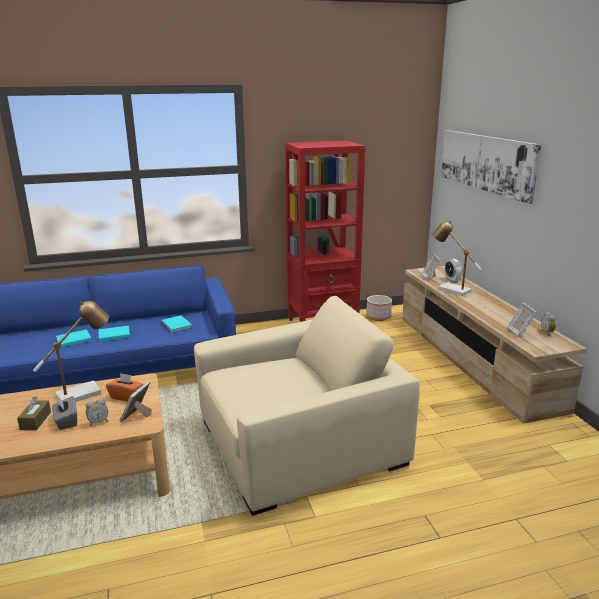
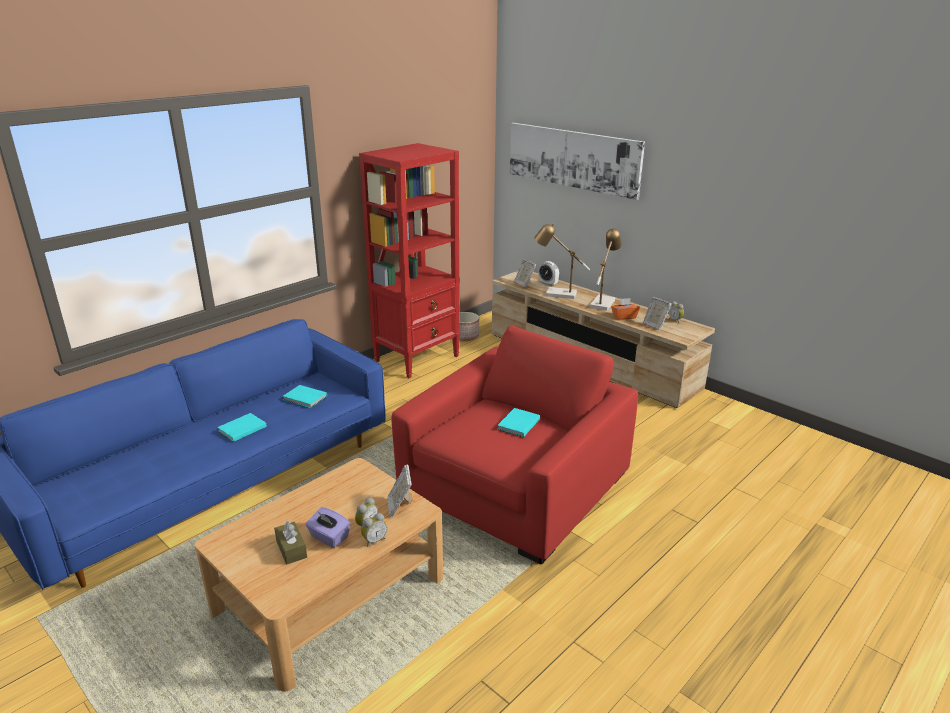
camera: 30 degrees left, 5 degrees up
table lamp [33,301,109,402] -> table lamp moved to [590,228,622,311]
grey tissue box [52,396,77,430] -> purple tissue box [305,507,350,548]
turquoise book [56,329,92,348] -> turquoise book moved to [497,408,540,437]
orange tissue box [106,373,143,402] -> orange tissue box moved to [611,298,640,320]
beige armchair [194,296,420,516] -> red armchair [391,325,638,564]
none -> alarm clock [361,513,387,547]

